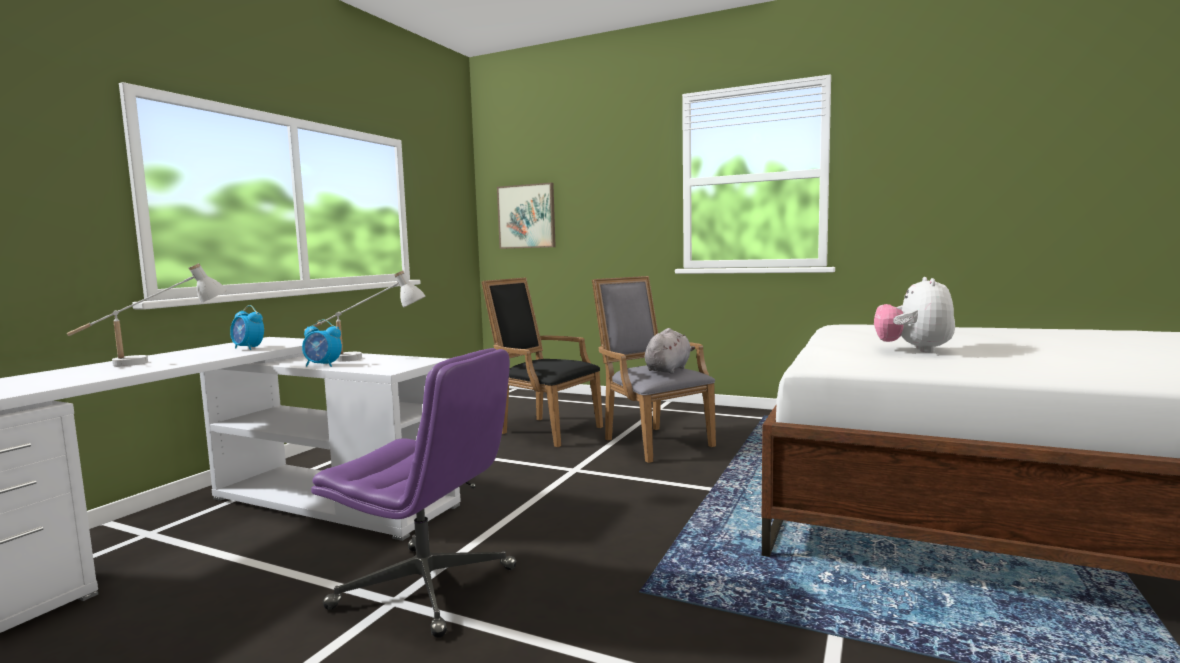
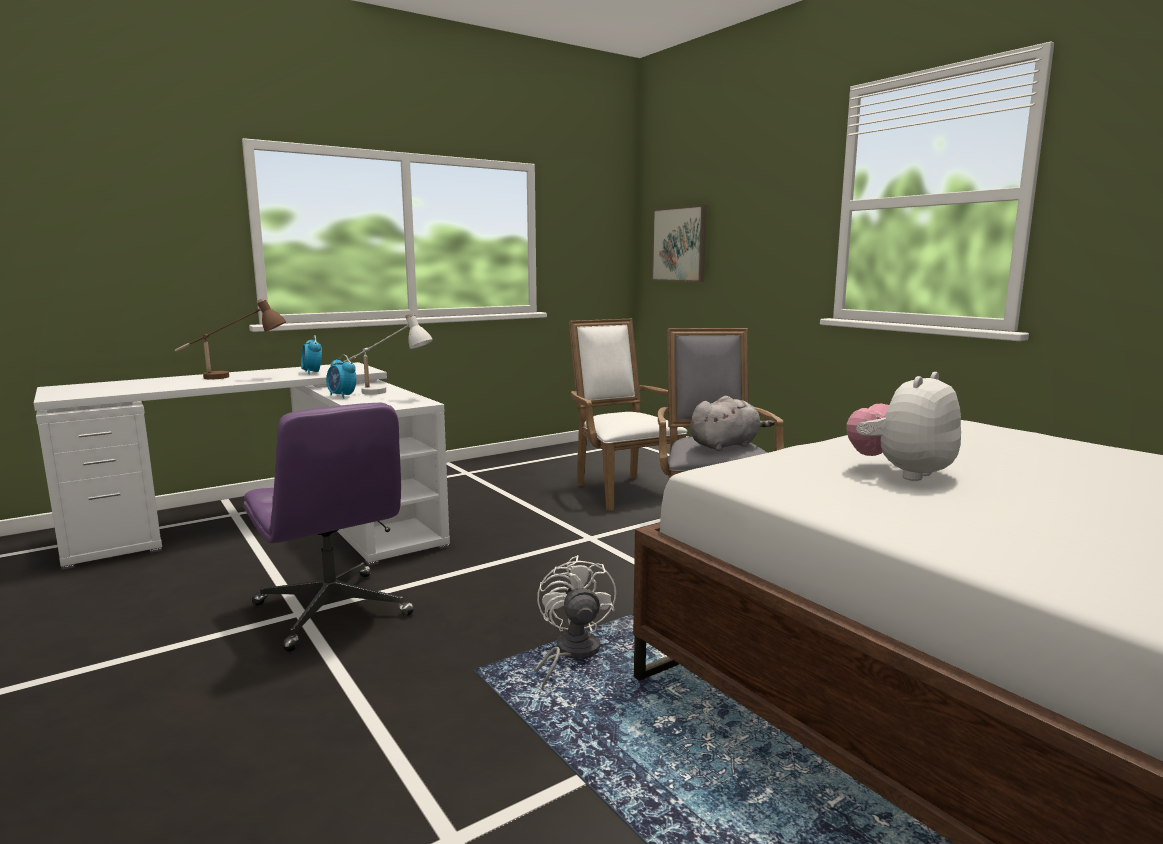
camera: 30 degrees right, 5 degrees up
white table lamp [67,263,227,366] -> brown table lamp [175,298,286,379]
black armchair [481,277,603,447] -> white armchair [569,319,687,511]
none -> white fan [535,555,616,689]

